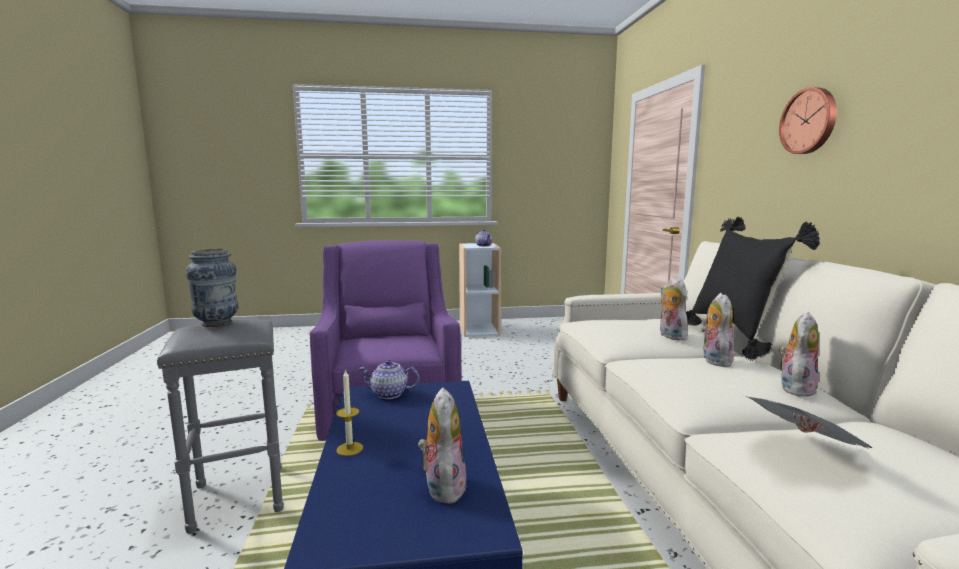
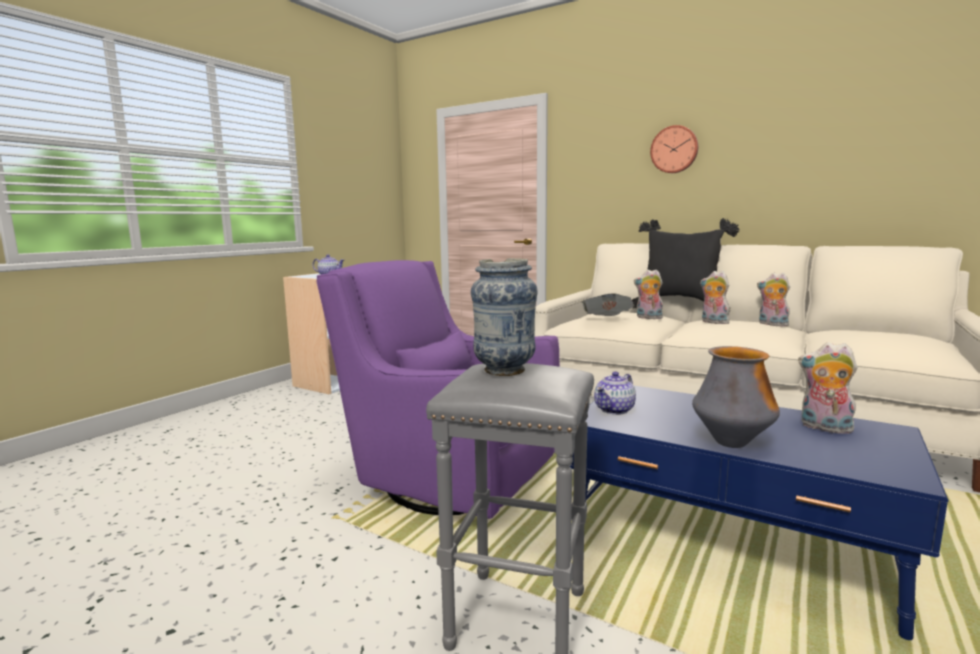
camera: 50 degrees left, 0 degrees up
candle [336,369,363,456] -> vase [692,346,780,448]
newspaper [746,396,872,448] -> newspaper moved to [582,293,635,316]
plush toy [779,311,819,397] -> plush toy turned 45 degrees counterclockwise [757,273,790,326]

